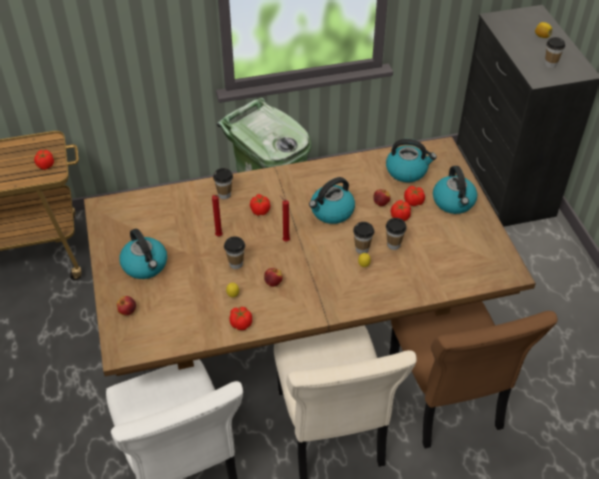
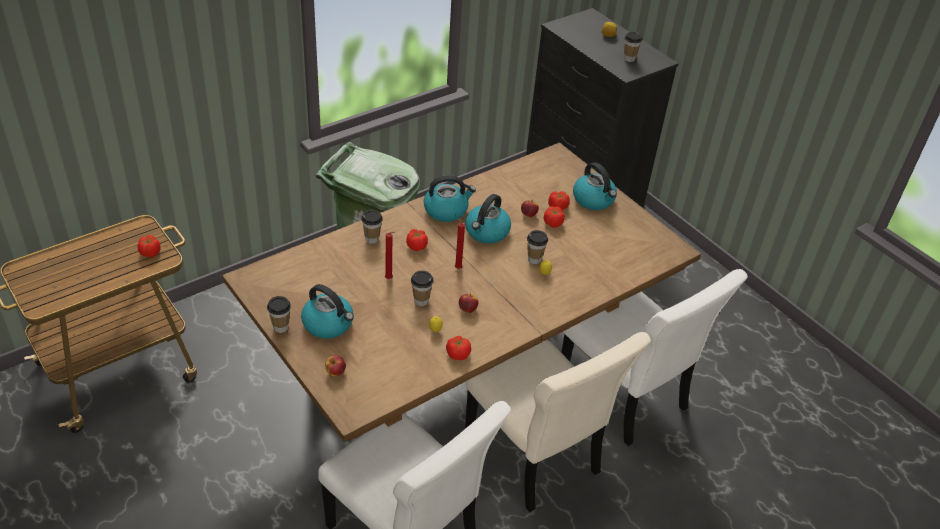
camera: 25 degrees left, 5 degrees down
kettle [386,139,437,182] -> kettle moved to [424,175,476,222]
cup [386,218,407,250] -> cup moved to [267,296,291,333]
brown chair [389,301,558,448] -> white chair [561,269,748,446]

